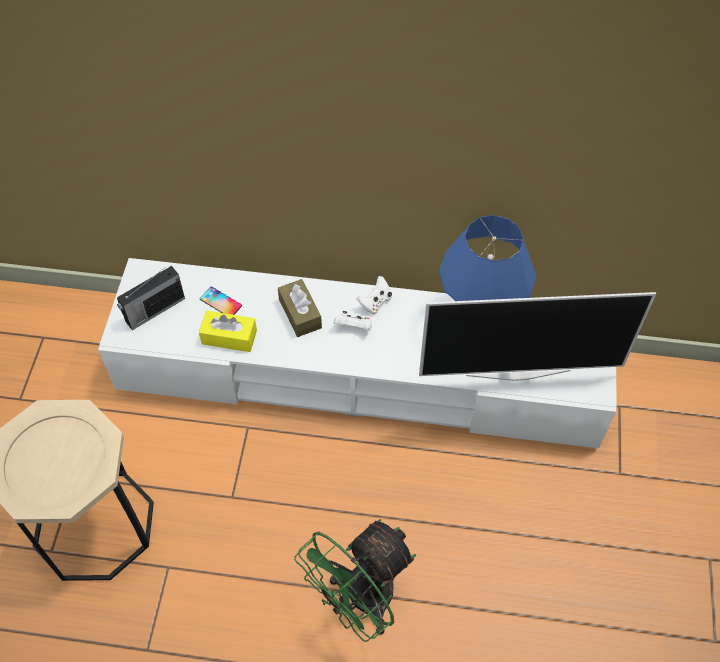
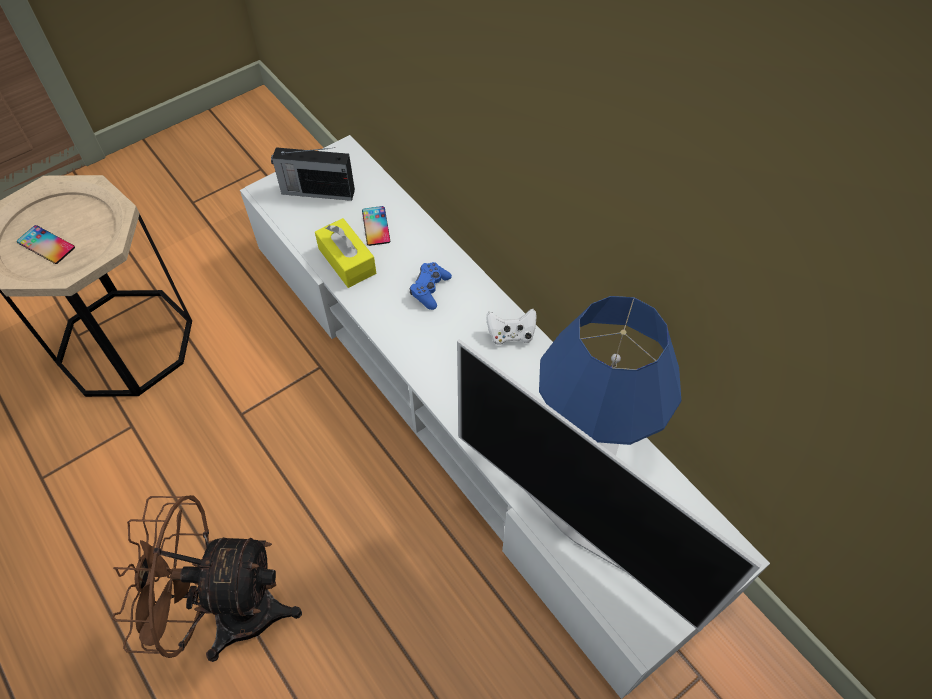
camera: 45 degrees right, 0 degrees up
brown tissue box [278,279,322,337] -> blue game controller [410,262,452,310]
green fan [294,519,416,642] -> brown fan [112,495,302,662]
white game controller [334,311,372,330] -> none
none -> phone [17,225,75,264]

